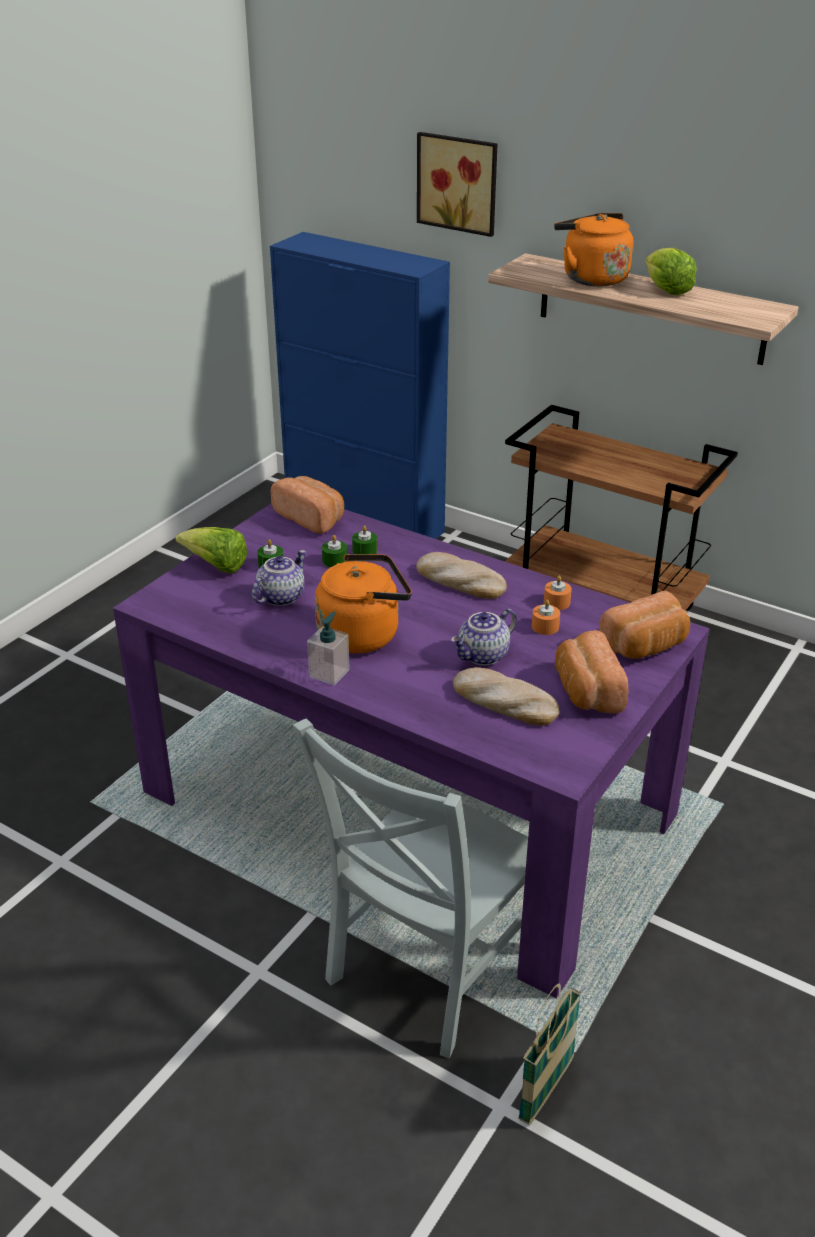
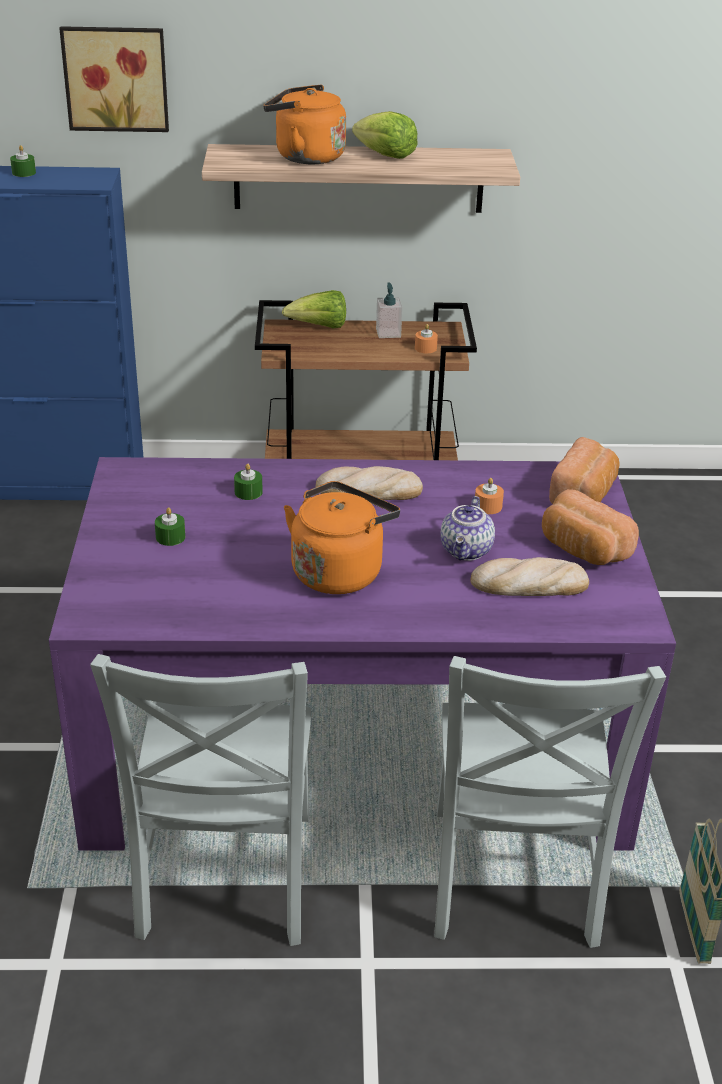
camera: 35 degrees left, 0 degrees up
lettuce [176,527,247,574] -> lettuce moved to [282,290,346,328]
teapot [252,550,306,606] -> none
bread [271,476,344,534] -> none
soap dispenser [307,612,350,686] -> soap dispenser moved to [376,282,402,338]
green candle [322,535,347,568] -> green candle moved to [10,145,36,177]
orange candle [544,576,572,610] -> orange candle moved to [415,324,438,353]
none -> grey chair [90,654,311,946]

